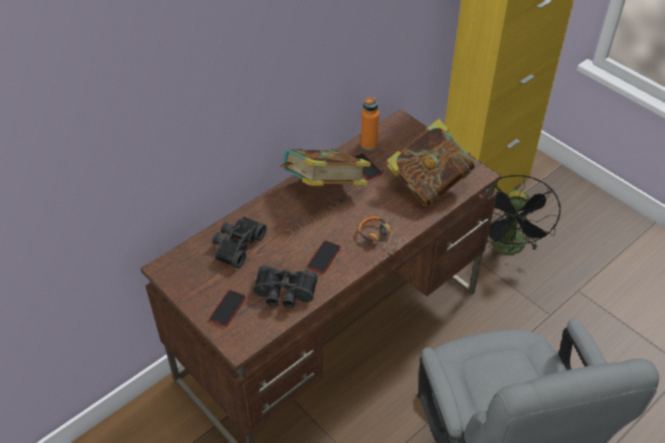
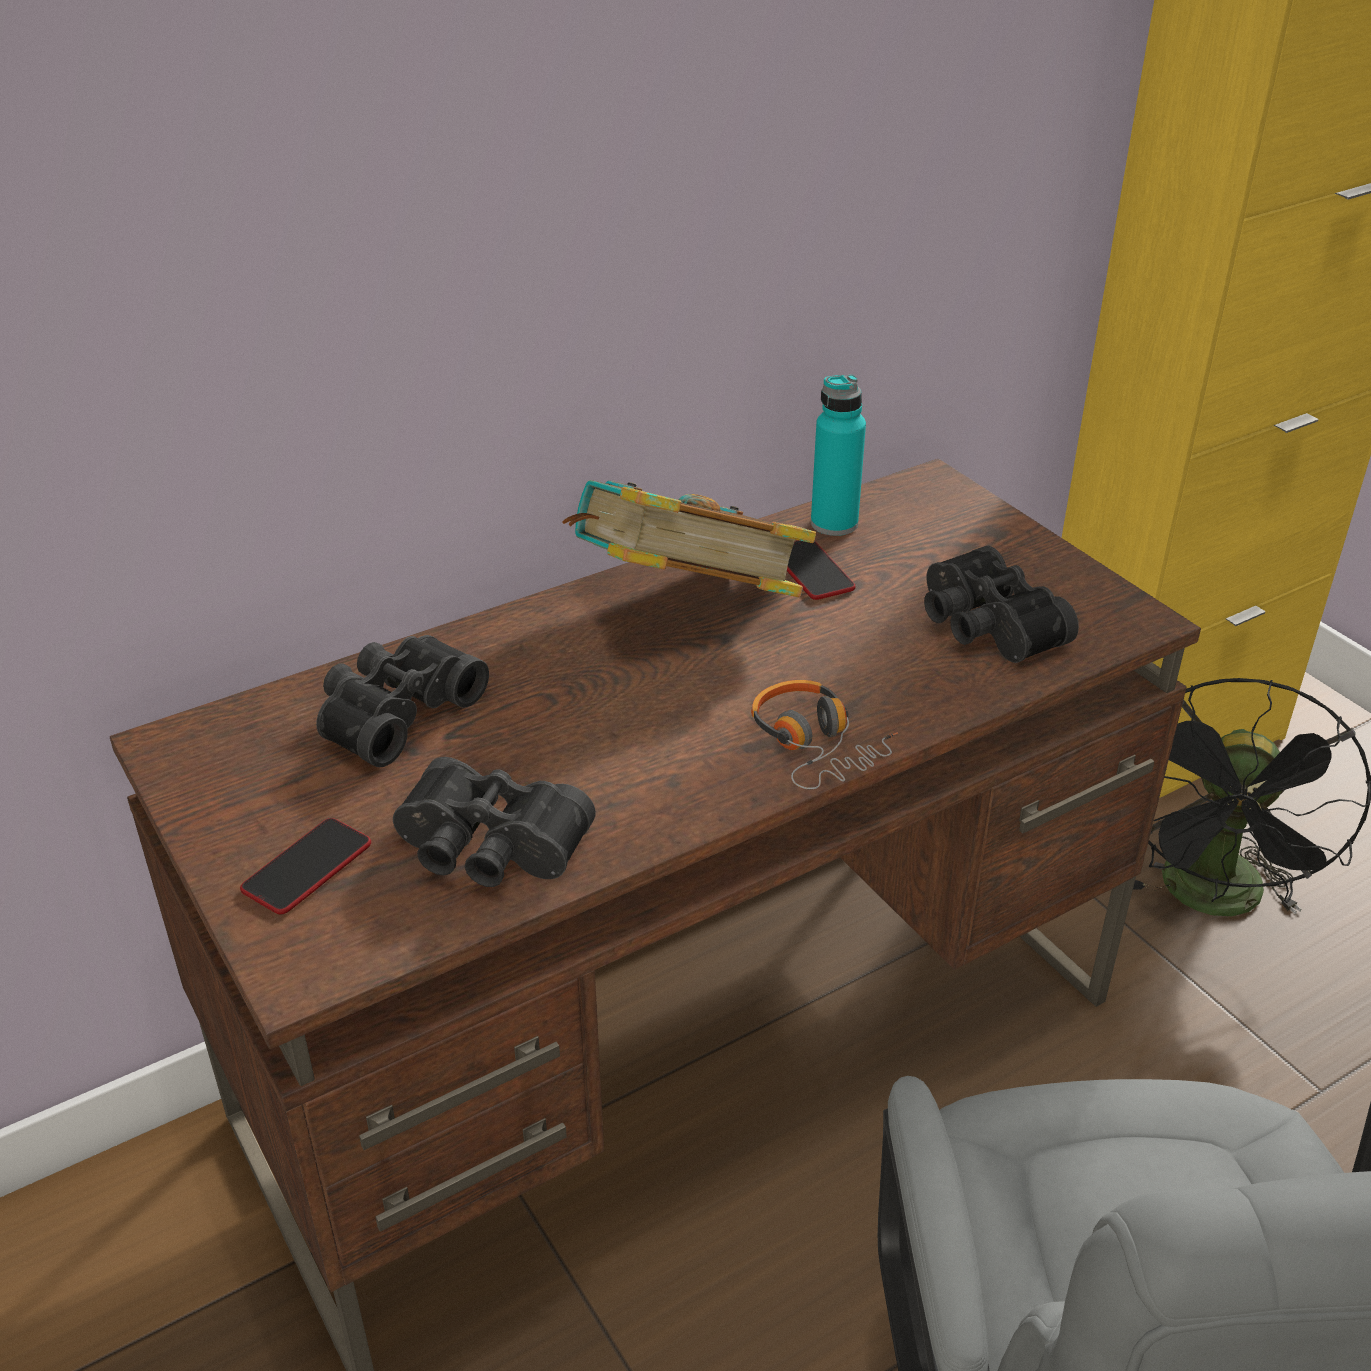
camera: 10 degrees right, 10 degrees down
phone [307,240,341,274] -> none
orange bottle [361,97,379,150] -> turquoise bottle [811,374,866,536]
book [387,119,475,207] -> black binoculars [924,546,1079,663]

